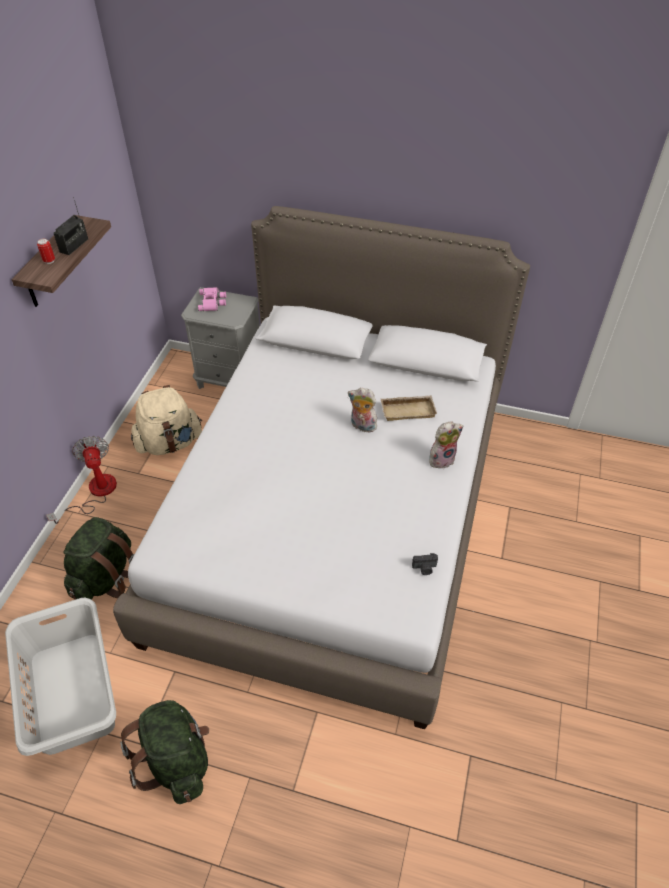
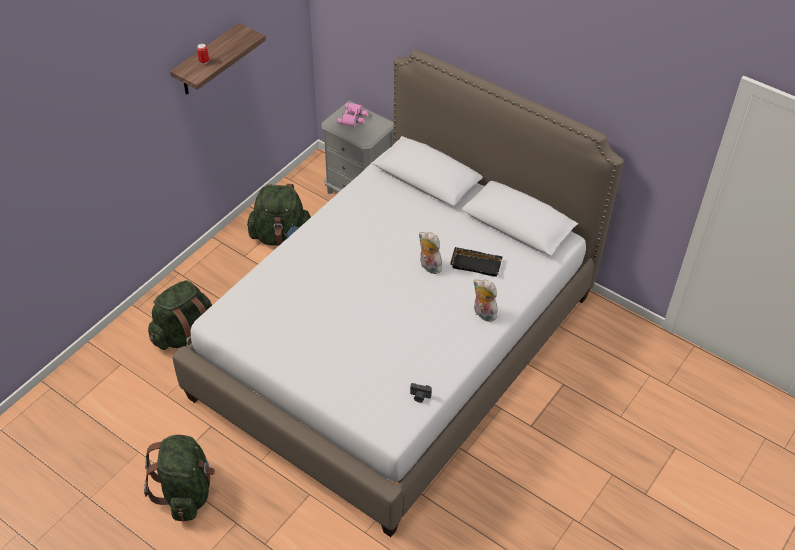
camera: 20 degrees right, 0 degrees up
grey laundry basket [5,598,116,756] -> none
fan [46,436,117,524] -> none
radio [54,197,88,255] -> none
beige backpack [131,385,202,455] -> green backpack [247,184,311,246]
beige tray [381,395,437,421] -> black tray [450,247,502,277]
plush toy [429,421,463,468] -> plush toy turned 135 degrees counterclockwise [473,279,497,322]

